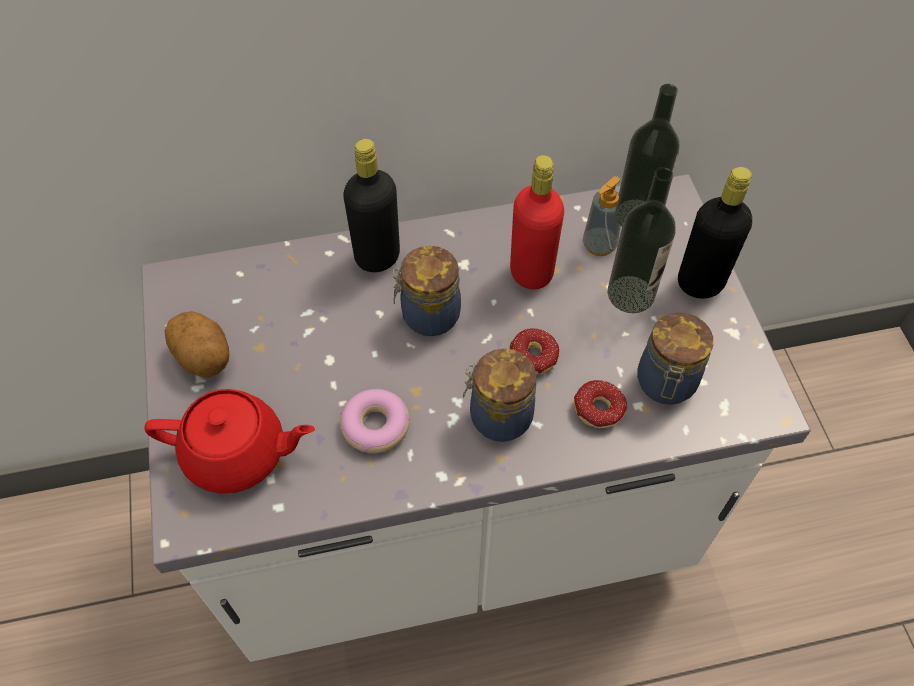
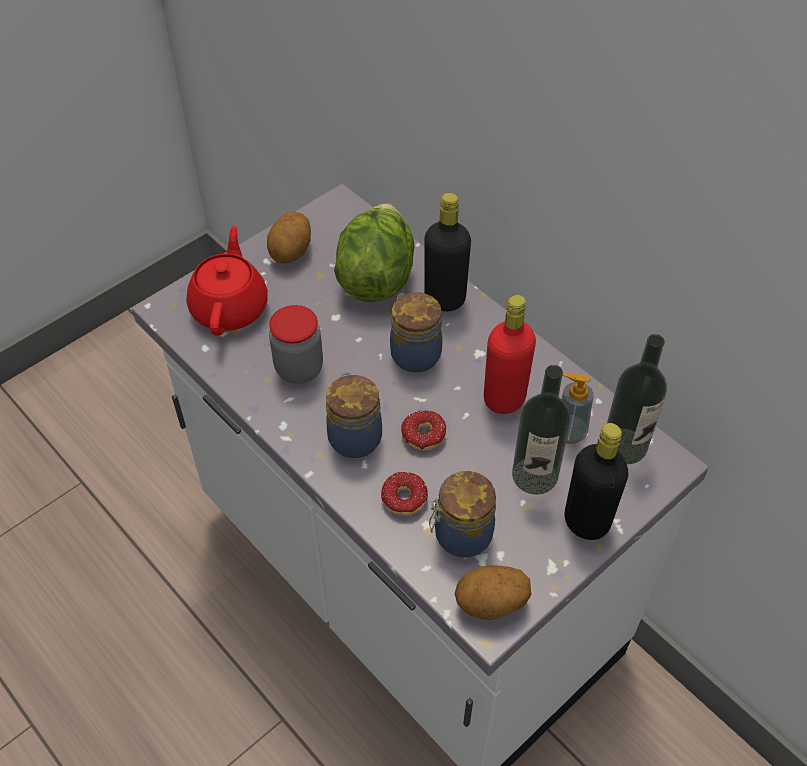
camera: 60 degrees right, 5 degrees down
red teapot [144,389,315,494] -> red teapot turned 150 degrees counterclockwise [186,226,268,336]
donut [340,389,410,453] -> jar [269,305,323,383]
none -> lettuce [334,203,414,302]
none -> potato [455,565,531,620]

